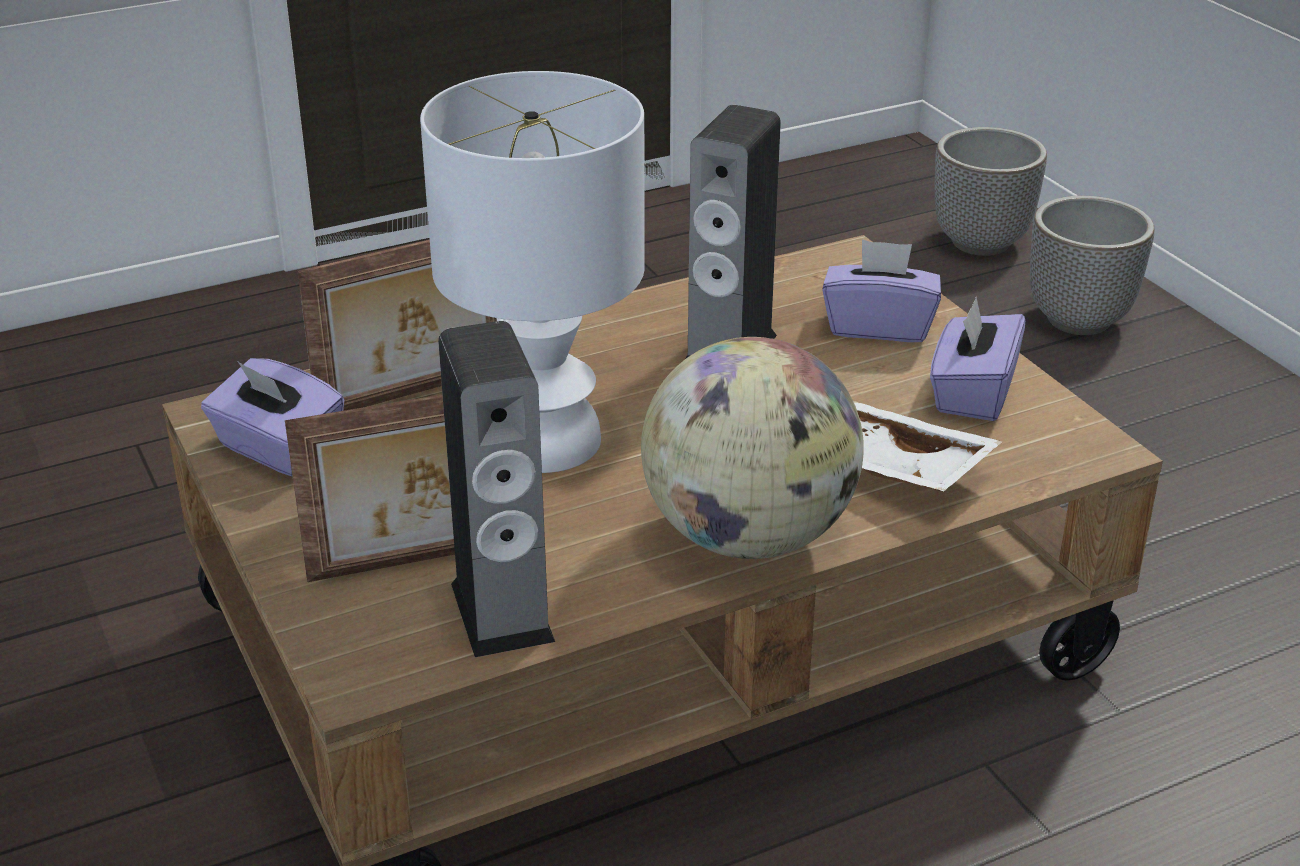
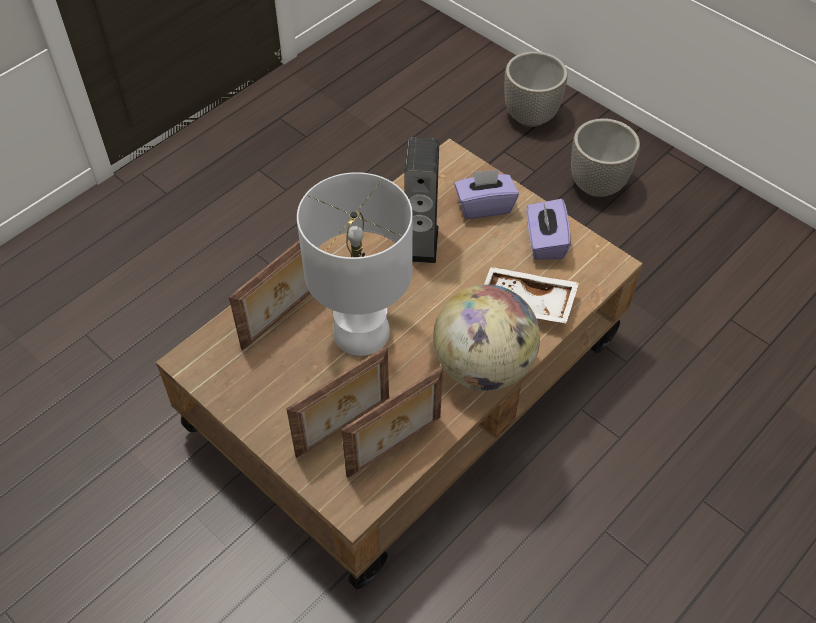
camera: 20 degrees left, 20 degrees up
purple tissue box [201,358,344,477] -> none
speaker [438,321,555,657] -> picture frame [341,366,443,478]
planter [935,127,1047,256] -> planter moved to [571,118,640,197]

